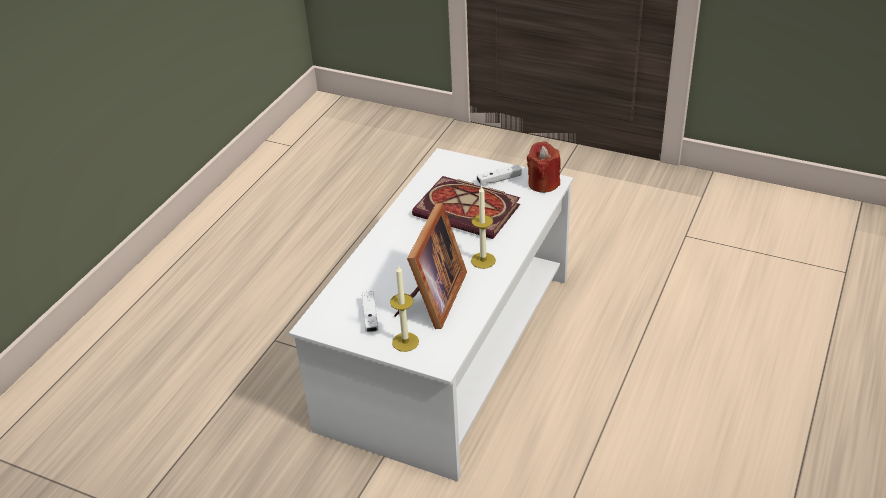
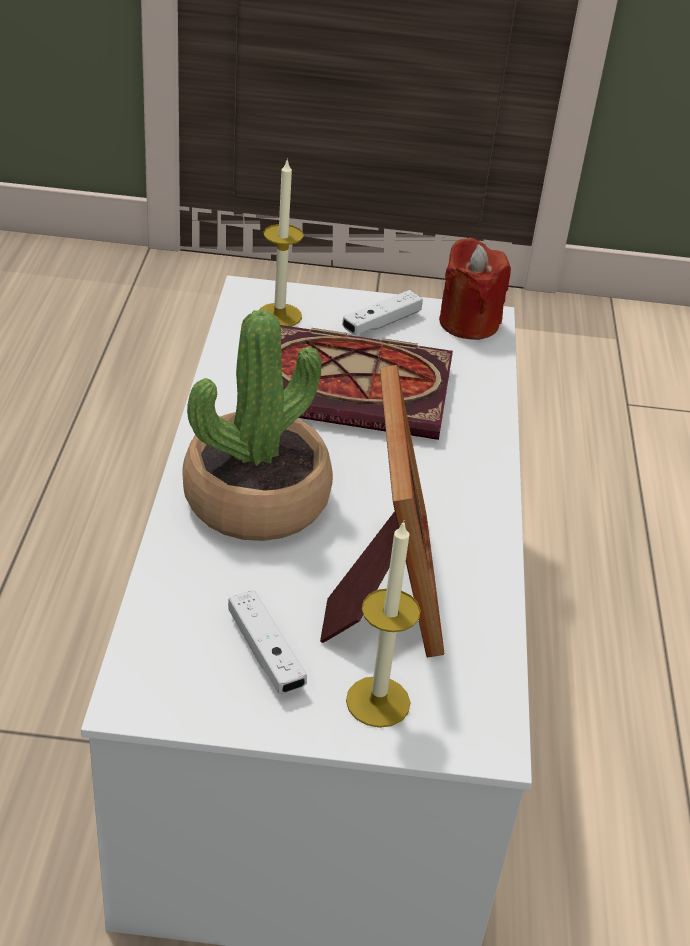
camera: 25 degrees left, 0 degrees up
candle [471,185,496,269] -> candle moved to [259,158,304,327]
none -> potted plant [182,309,333,541]

